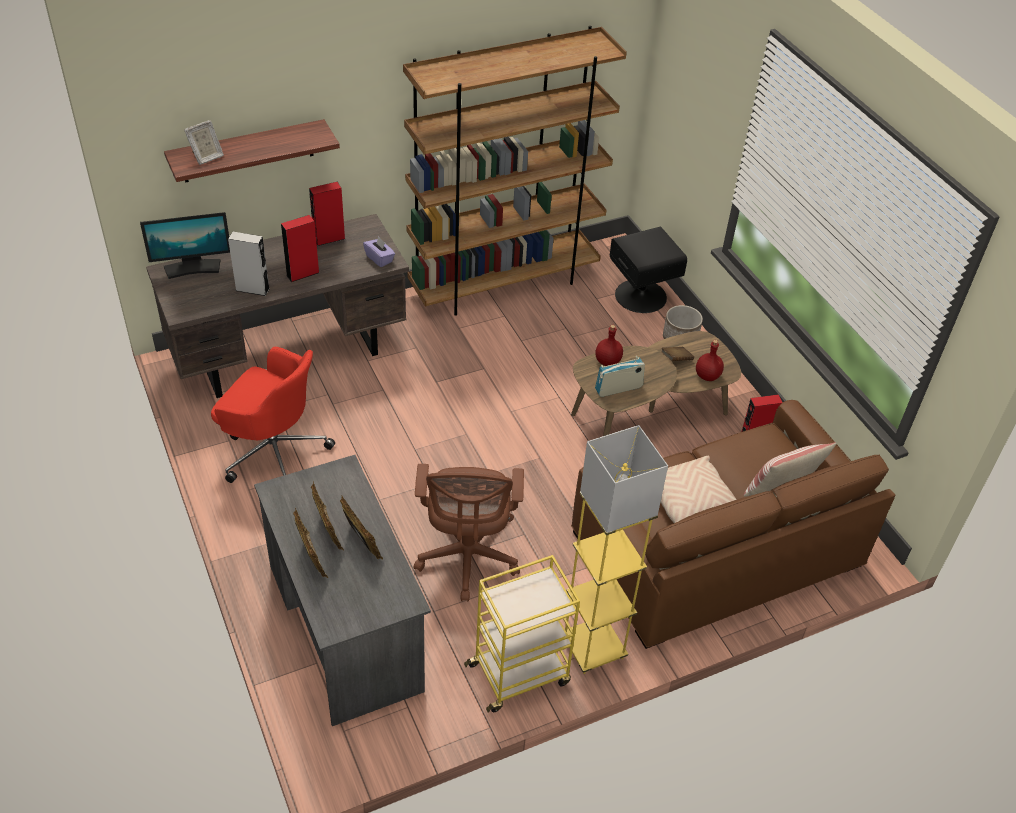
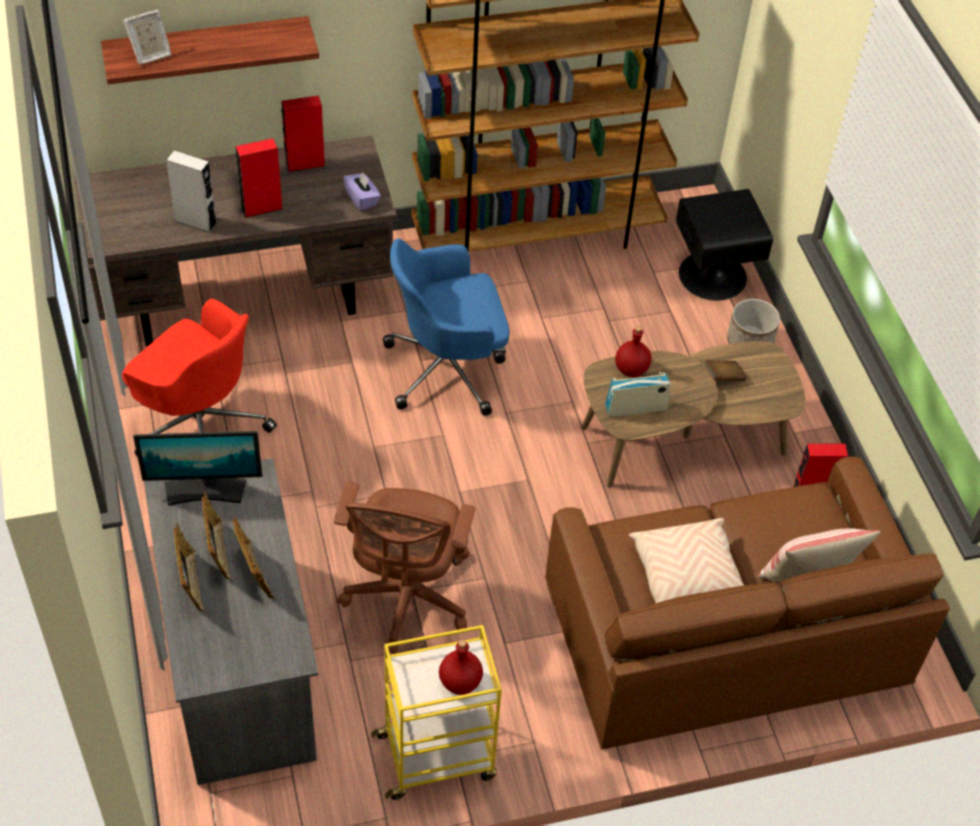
camera: 10 degrees right, 5 degrees up
monitor [140,212,230,279] -> monitor moved to [133,431,262,506]
yellow floor lamp [565,425,668,674] -> none
red bottle [696,340,724,381] -> red bottle moved to [439,640,483,695]
none -> blue office chair [383,239,510,416]

